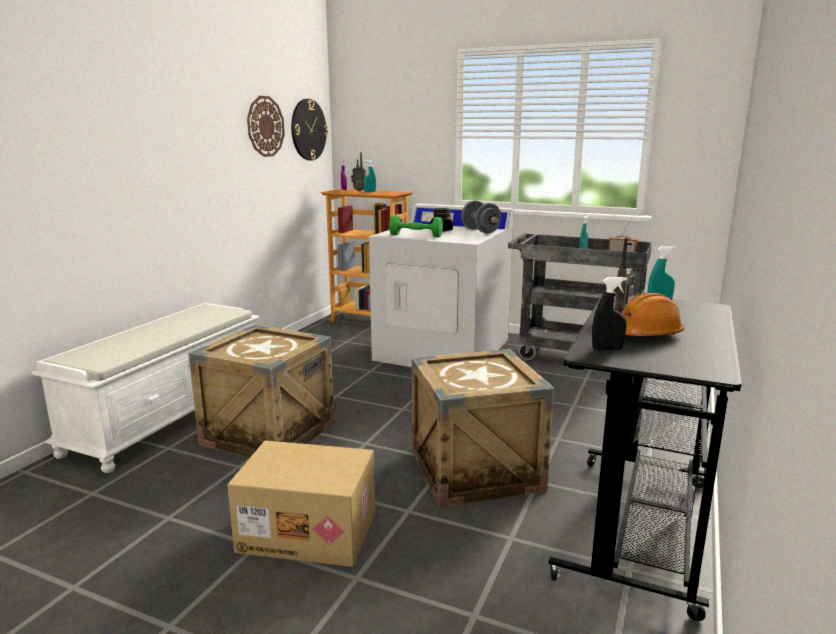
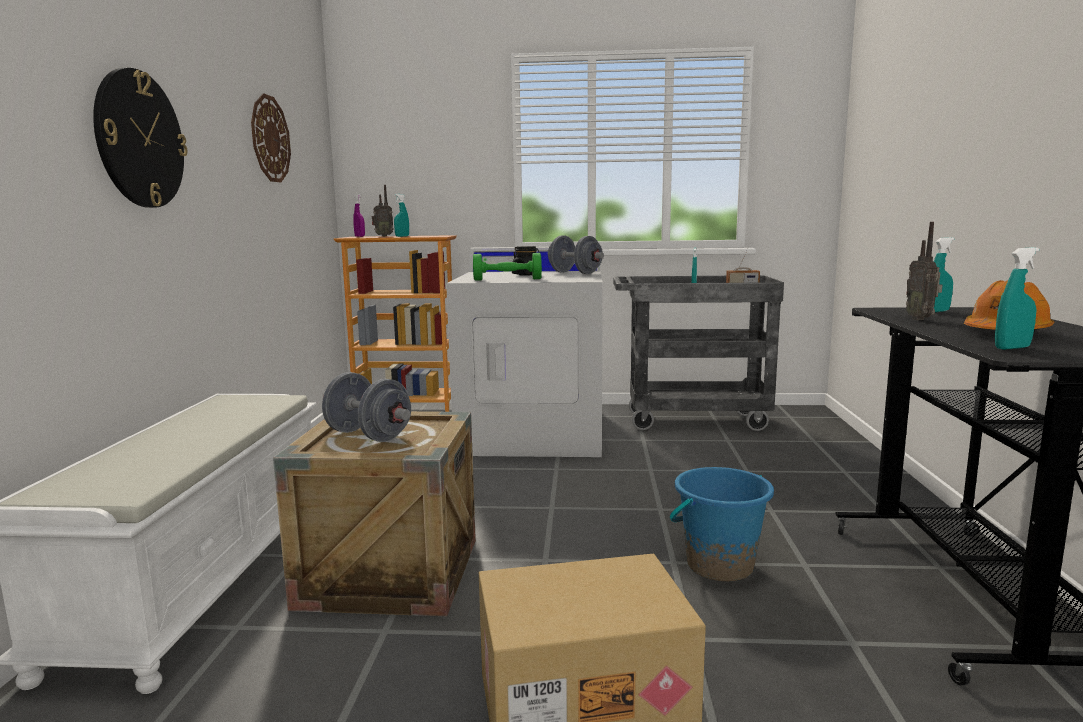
camera: 20 degrees left, 5 degrees down
wall clock [291,99,328,161] -> wall clock moved to [93,68,188,208]
crate [412,349,554,507] -> blue bucket [670,467,774,581]
black spray bottle [592,277,627,350] -> turquoise spray bottle [995,247,1039,350]
none -> grey dumbbell [322,372,411,442]

